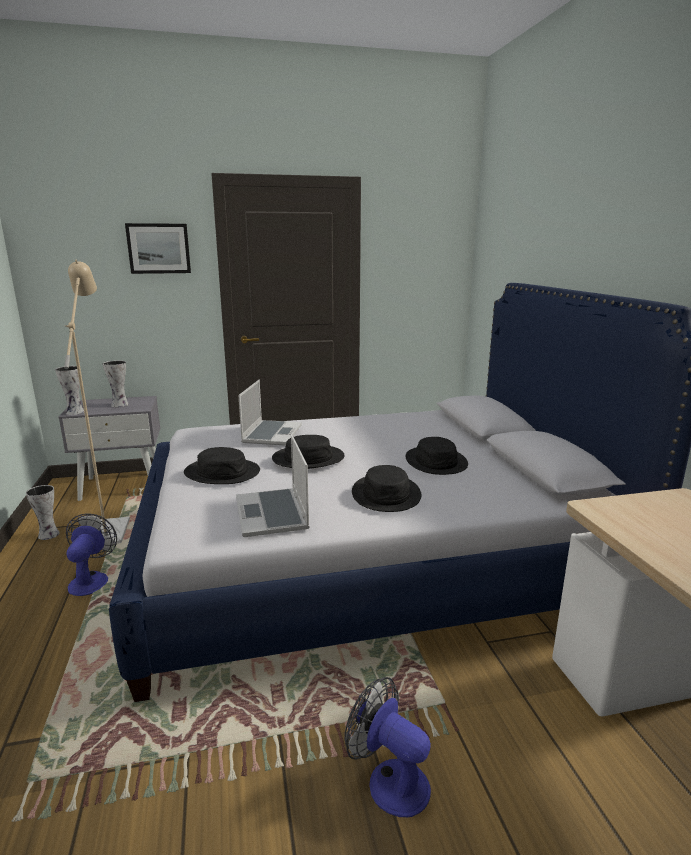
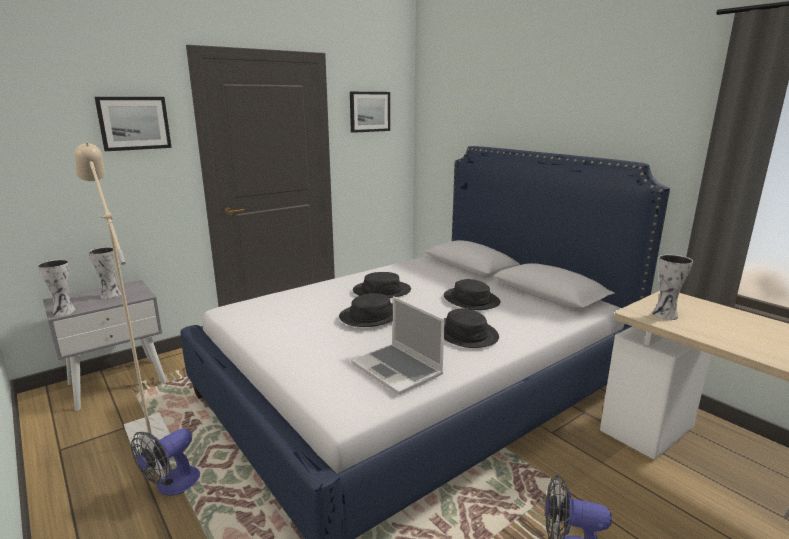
camera: 25 degrees left, 0 degrees up
vase [26,485,60,540] -> vase moved to [652,254,693,320]
fan [66,513,117,596] -> fan turned 120 degrees counterclockwise [131,428,200,496]
black hat [184,447,260,484] -> black hat moved to [353,272,411,298]
laptop [238,380,302,446] -> none
none -> picture [350,92,390,133]

